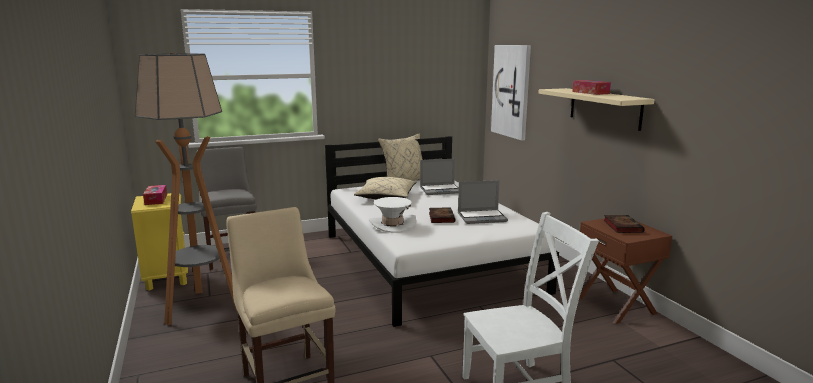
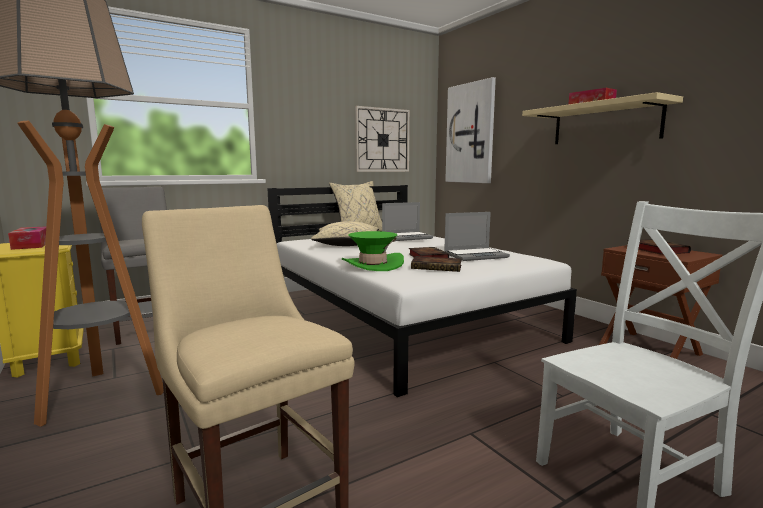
camera: 10 degrees left, 5 degrees down
white hat [369,197,417,233] -> green hat [342,231,404,271]
none -> wall clock [355,106,410,172]
none -> book [411,256,462,272]

